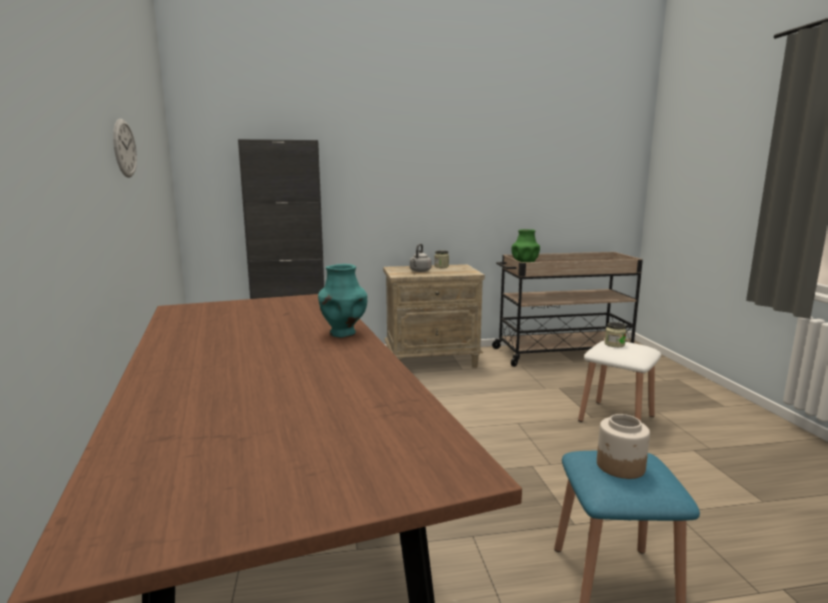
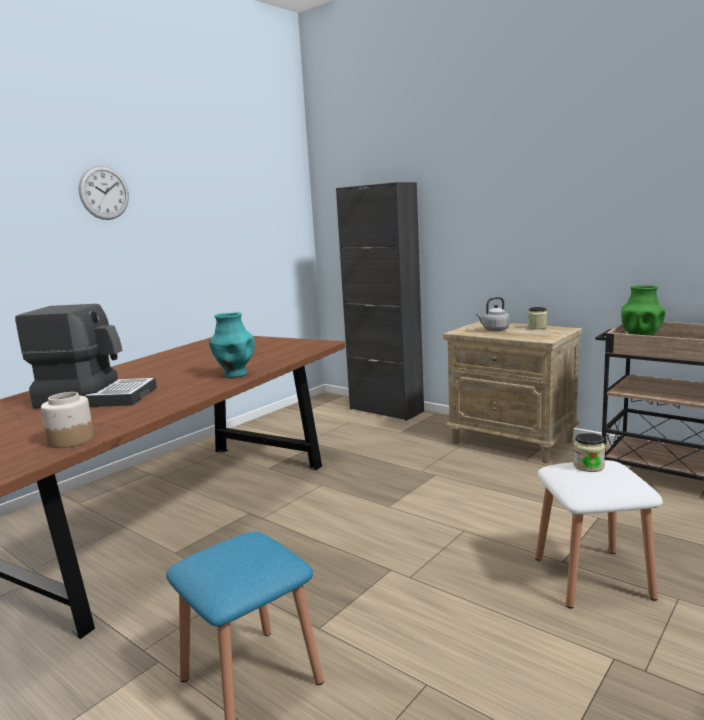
camera: 50 degrees right, 0 degrees up
wall clock [113,119,137,178] -> wall clock moved to [79,166,129,220]
jar [597,414,650,479] -> jar moved to [41,392,94,448]
none -> coffee machine [15,304,157,409]

